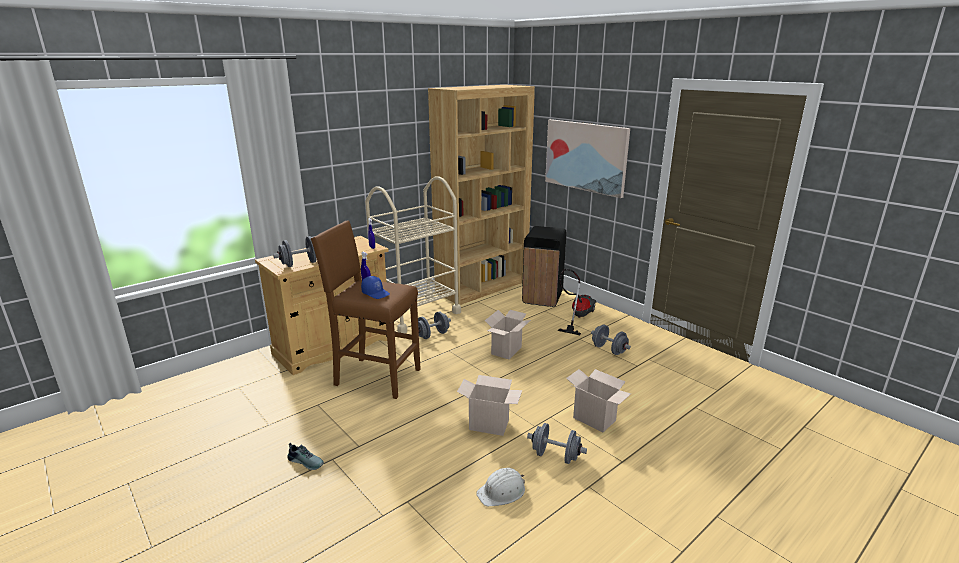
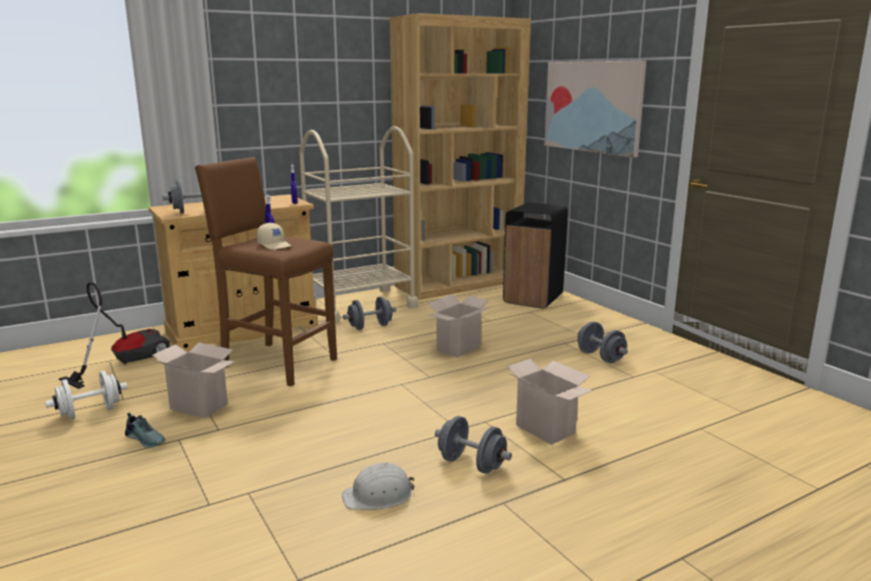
camera: 10 degrees right, 5 degrees down
blue cap [361,276,390,299] -> beige cap [257,223,291,250]
cardboard box [457,375,522,436] -> cardboard box moved to [152,342,236,418]
vacuum cleaner [558,269,596,335] -> vacuum cleaner moved to [59,282,170,389]
none -> white dumbbell [45,371,128,420]

